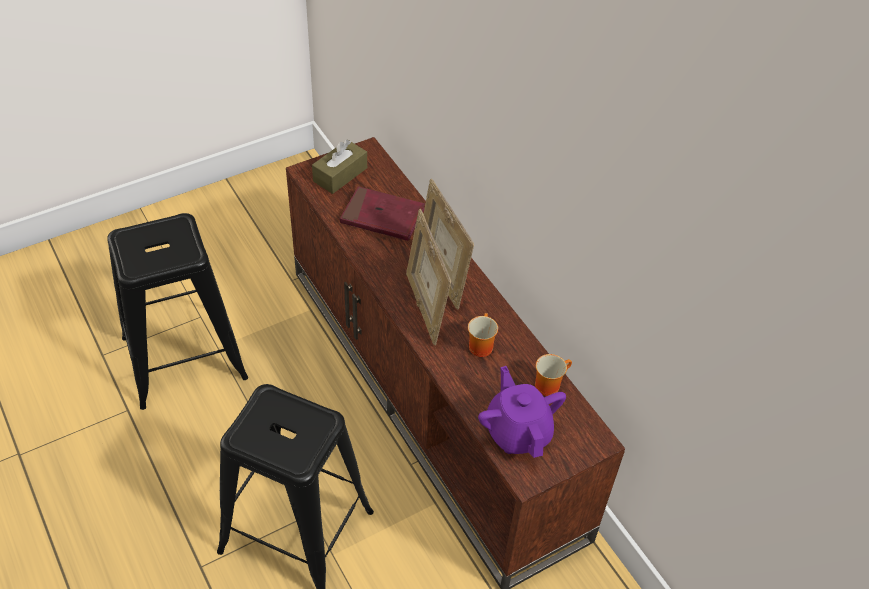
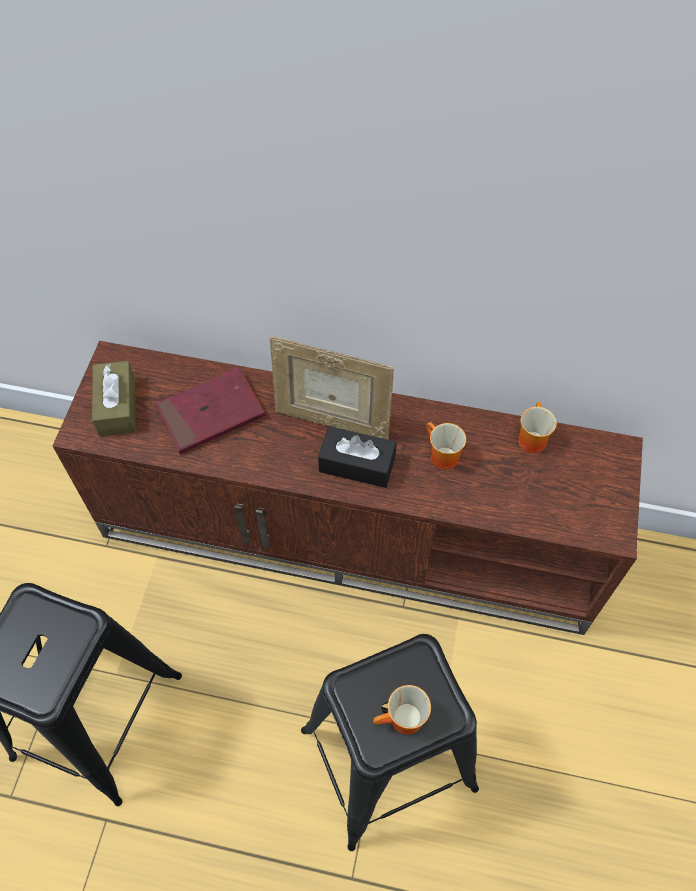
camera: 45 degrees left, 10 degrees up
picture frame [406,209,451,345] -> black tissue box [318,426,397,488]
purple teapot [478,366,566,458] -> none
none -> mug [373,685,431,734]

